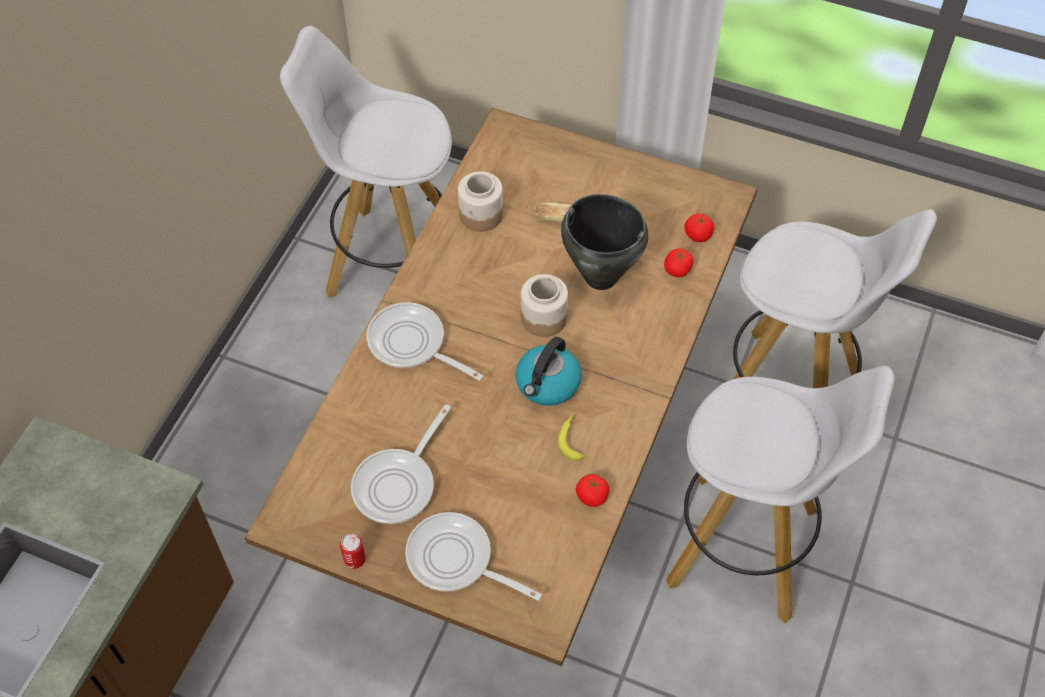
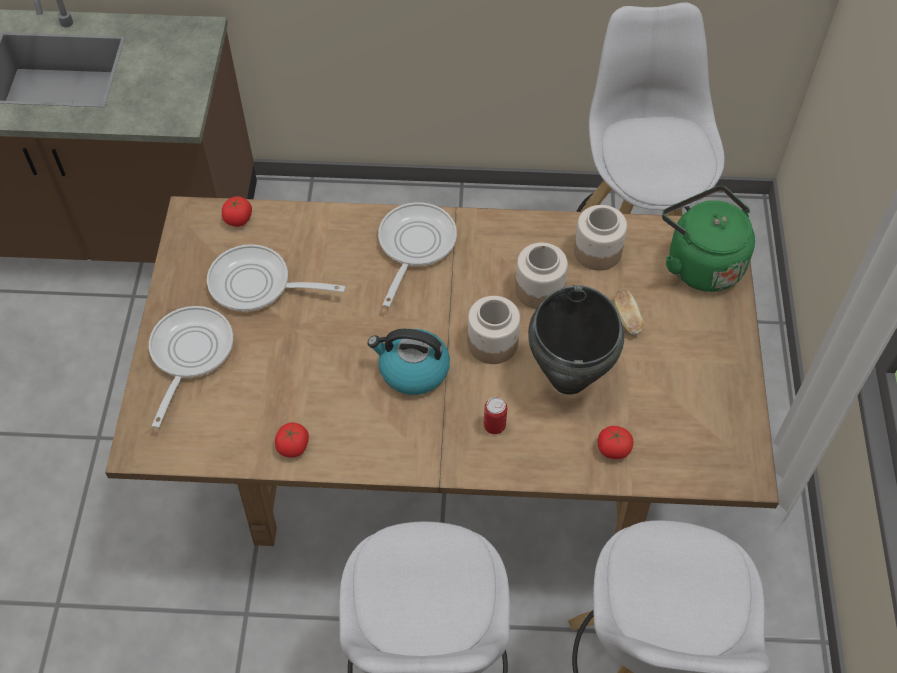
camera: 70 degrees right, 0 degrees up
can [340,534,366,569] -> can moved to [484,397,507,434]
banana [558,414,584,461] -> none
tomato [684,213,714,242] -> tomato moved to [222,196,252,227]
none -> jar [515,243,568,309]
none -> green kettle [662,186,755,292]

